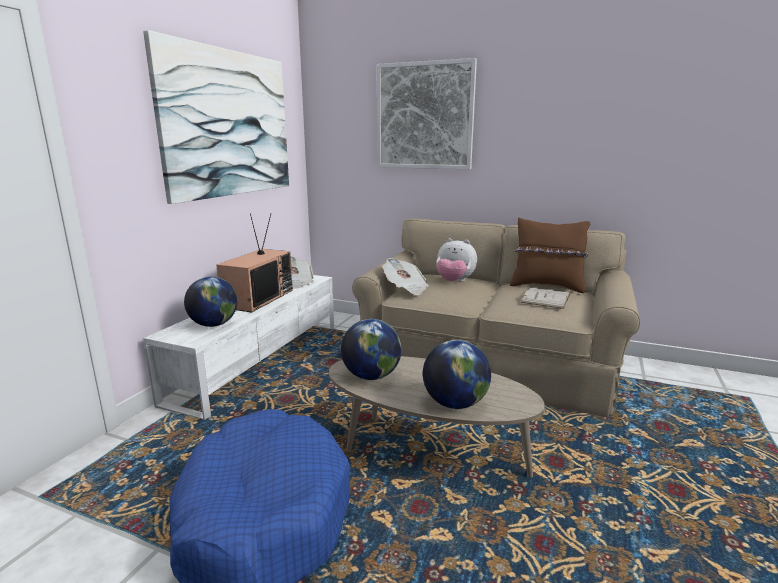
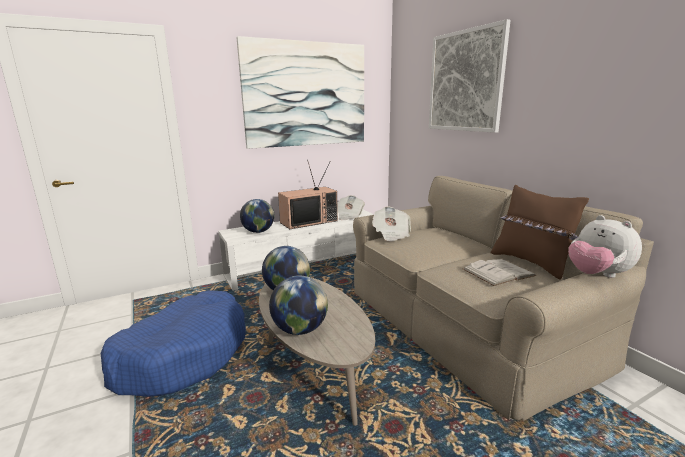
camera: 40 degrees right, 0 degrees up
plush toy [436,238,477,282] -> plush toy moved to [568,215,642,278]

